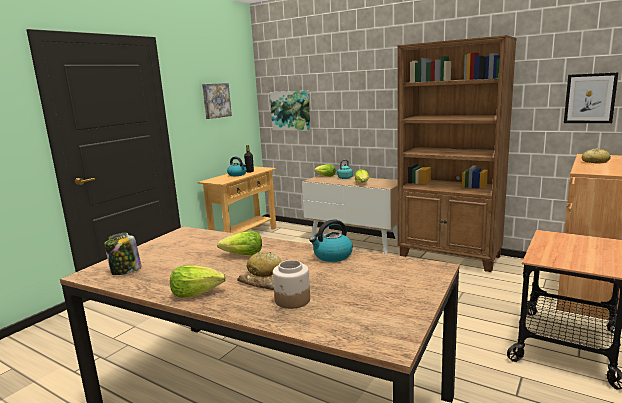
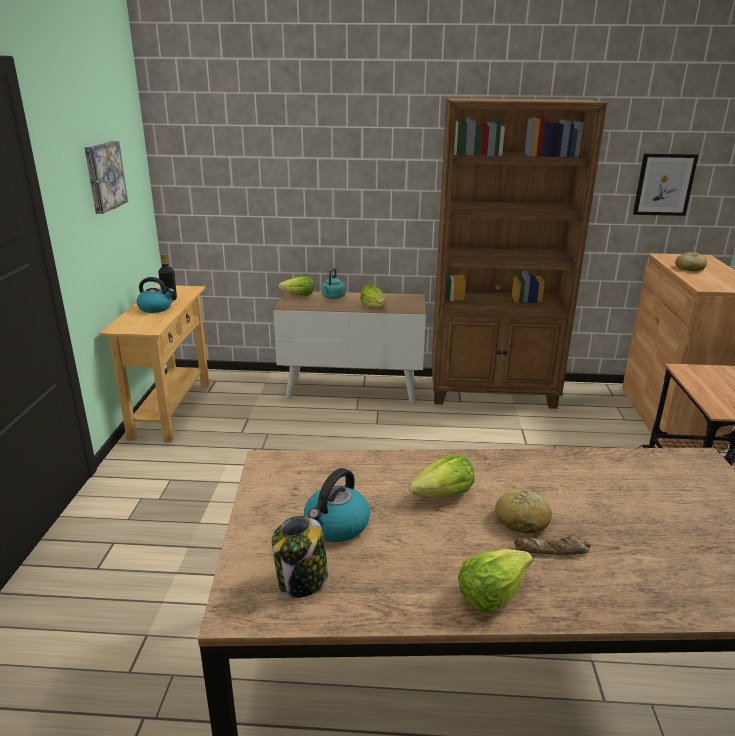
camera: 30 degrees left, 10 degrees up
picture [270,91,311,131] -> none
jar [273,260,310,309] -> none
kettle [309,219,353,262] -> kettle moved to [304,468,370,542]

